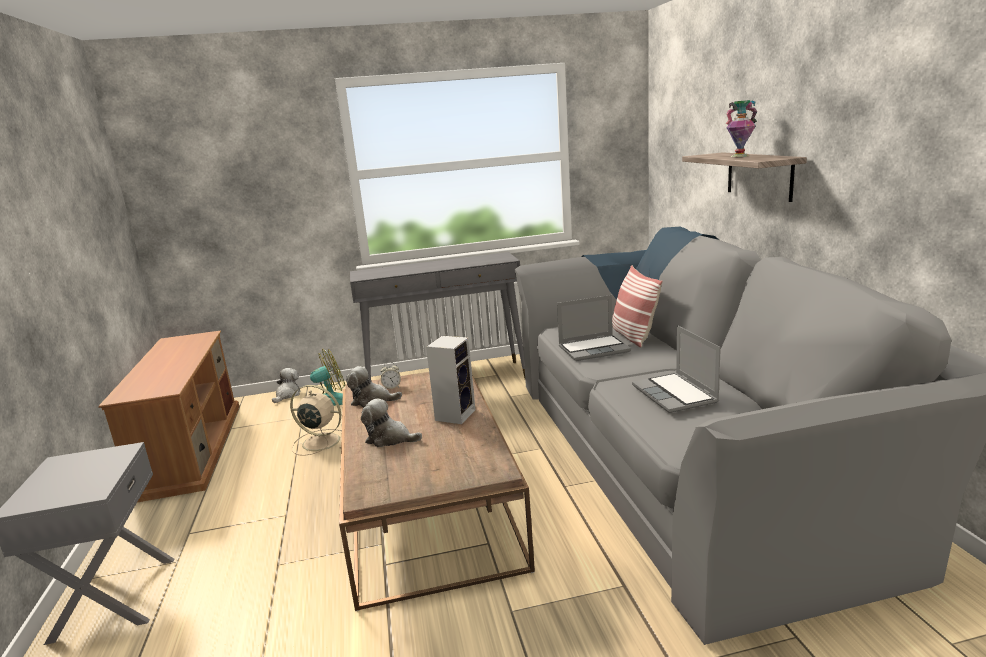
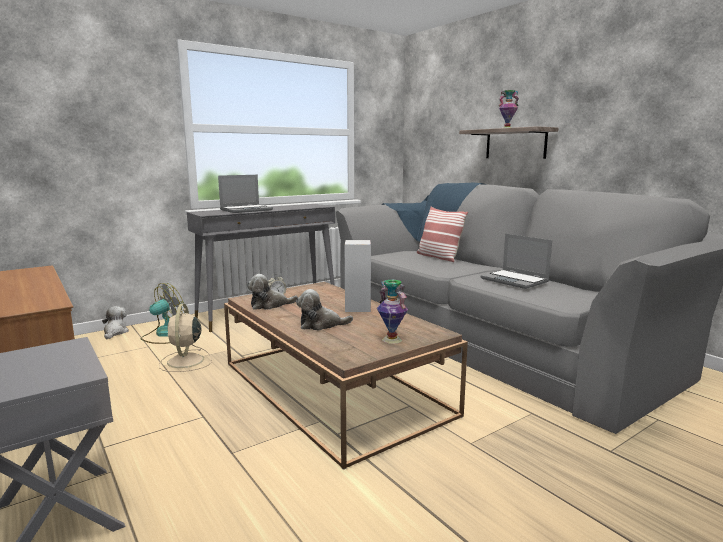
camera: 25 degrees left, 5 degrees down
beige fan [290,385,342,455] -> beige fan turned 90 degrees counterclockwise [159,304,212,372]
laptop [557,295,631,361] -> laptop moved to [218,175,273,213]
none -> vase [377,280,408,344]

